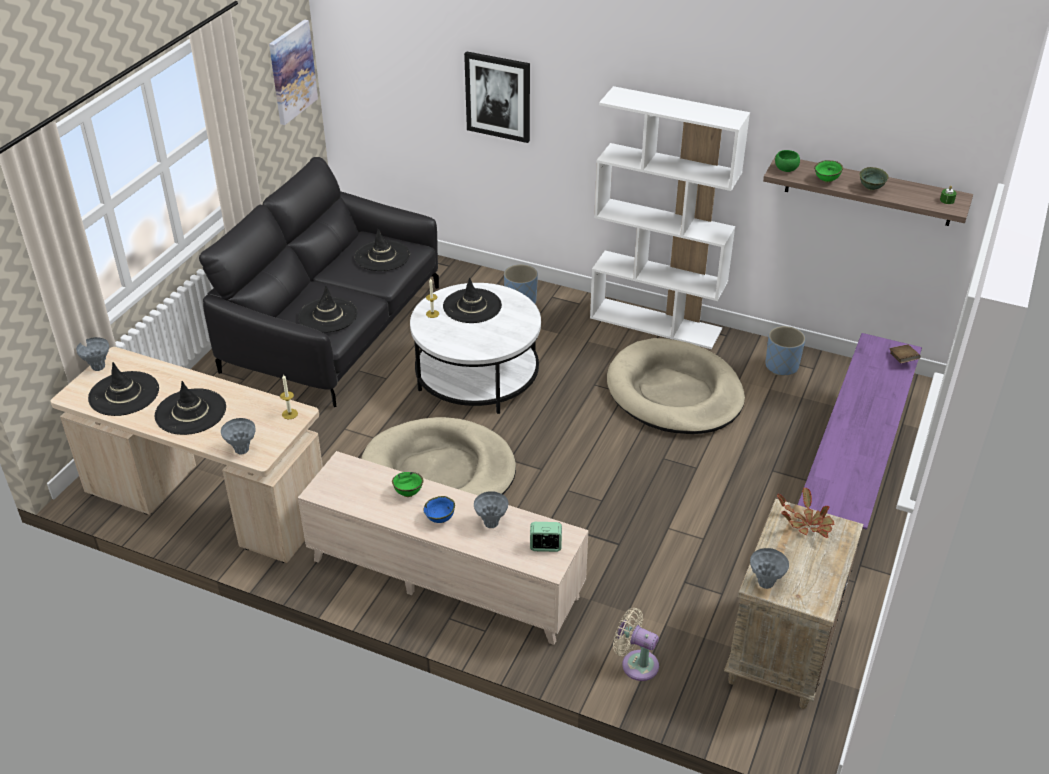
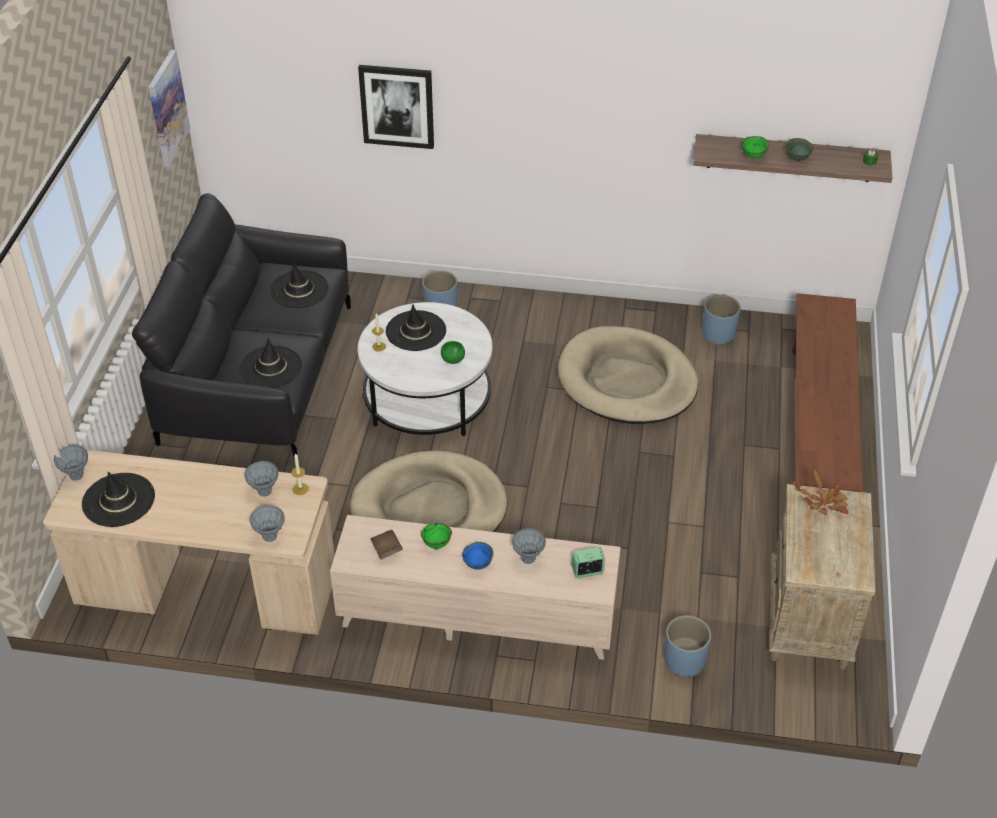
camera: 15 degrees left, 5 degrees up
black hat [155,381,226,435] -> none
white bookcase [590,86,750,349] -> none
beige fan [613,608,659,681] -> blue planter [664,615,711,677]
grey vase [750,548,789,589] -> grey vase moved to [244,461,279,497]
green bowl [775,150,800,172] -> green bowl moved to [441,341,465,364]
purple bench [798,333,922,529] -> brown bench [792,293,863,492]
brown book [889,344,921,363] -> brown book moved to [371,530,403,560]

